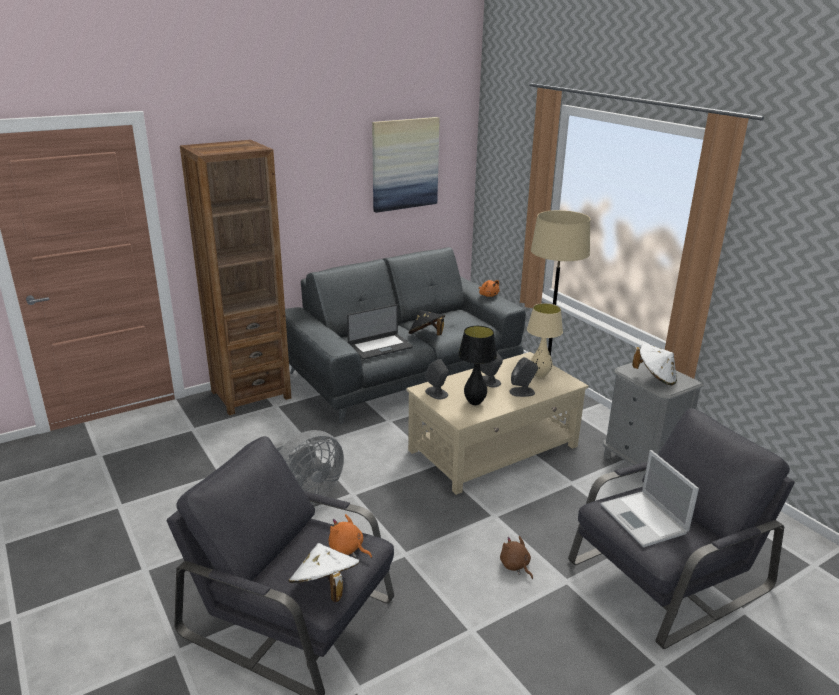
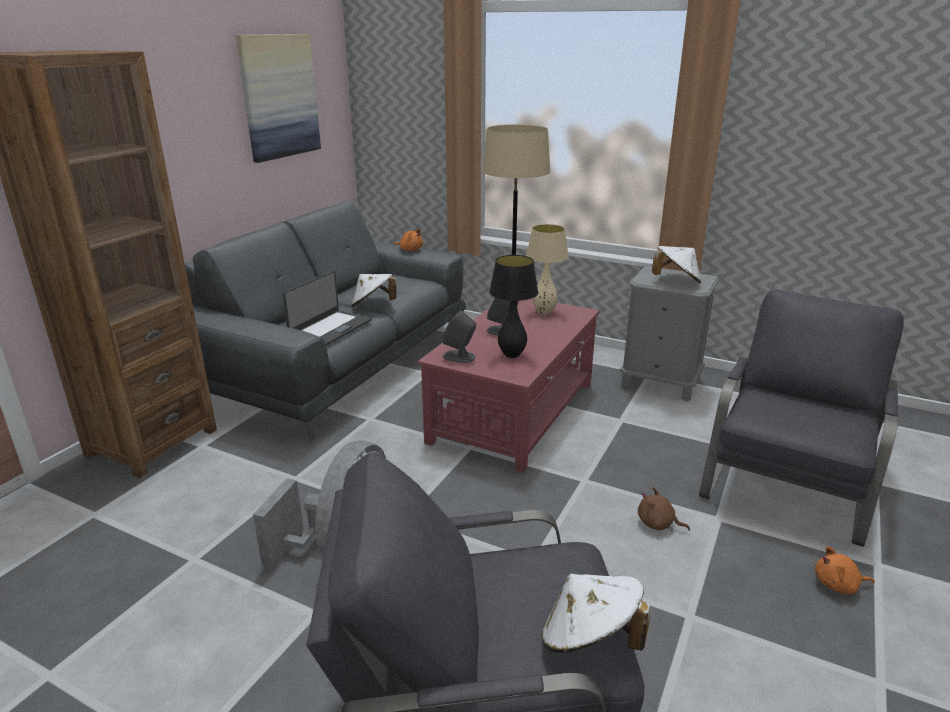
camera: 30 degrees left, 0 degrees up
orange plush toy [329,514,372,558] -> orange plush toy moved to [815,546,875,594]
beige coffee table [406,352,588,495] -> red coffee table [418,298,600,473]
black hat [409,310,445,335] -> white hat [351,274,397,307]
grey speaker [510,357,538,397] -> none
laptop [601,450,699,547] -> none

